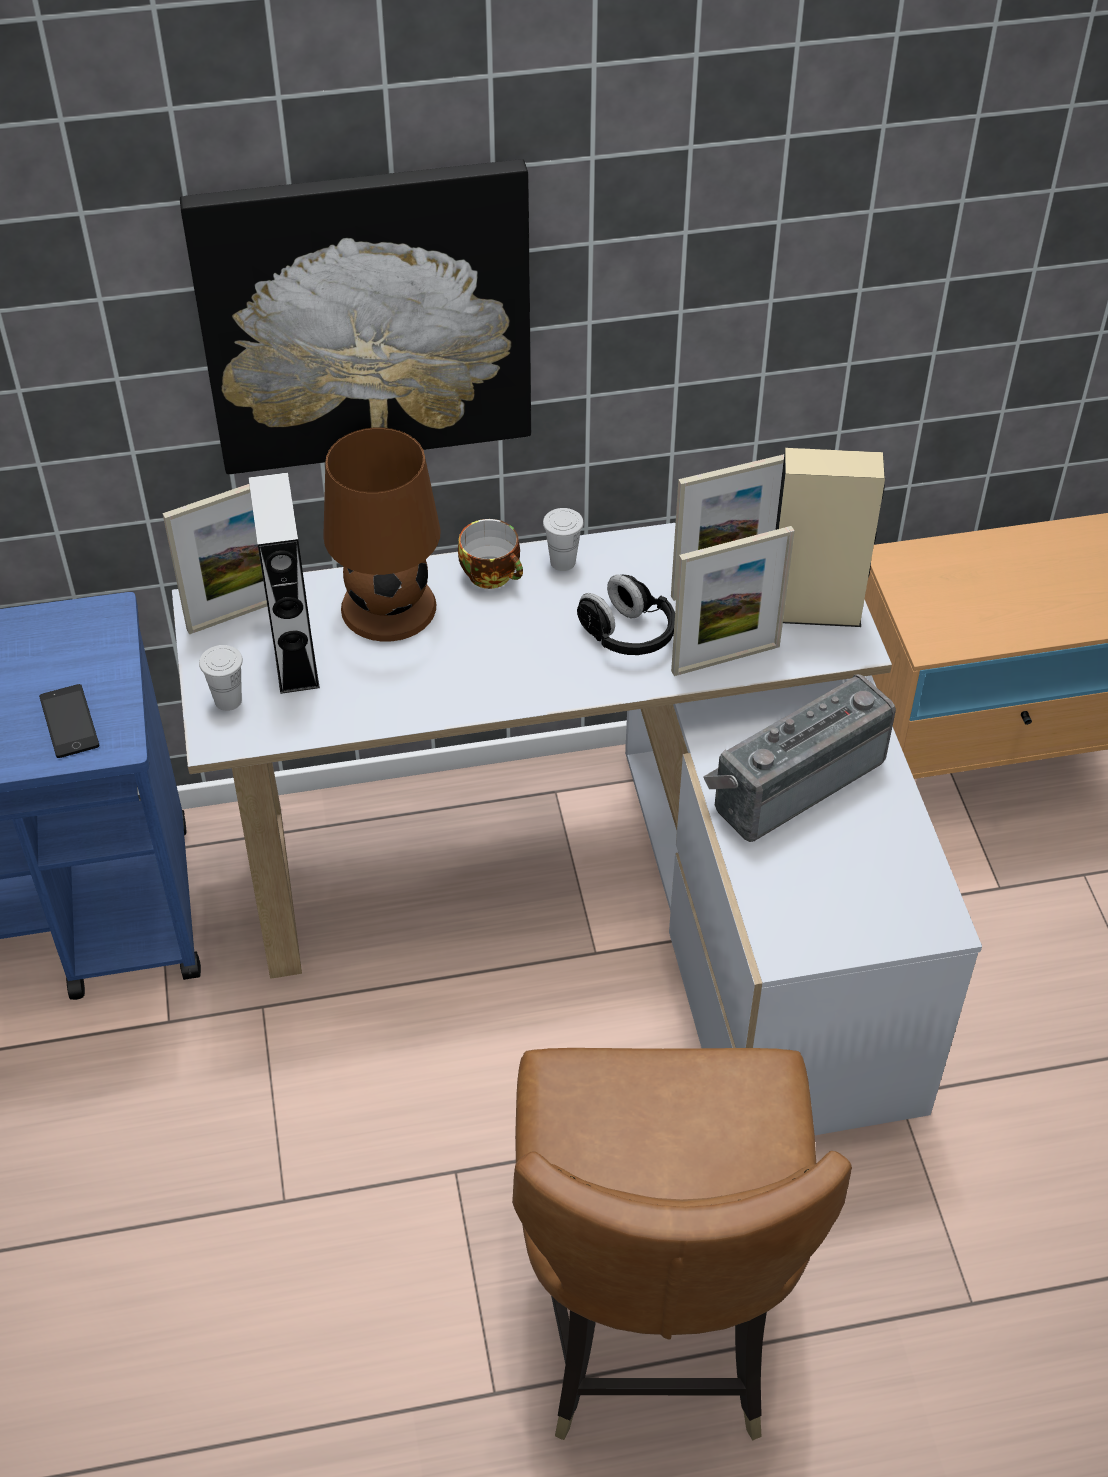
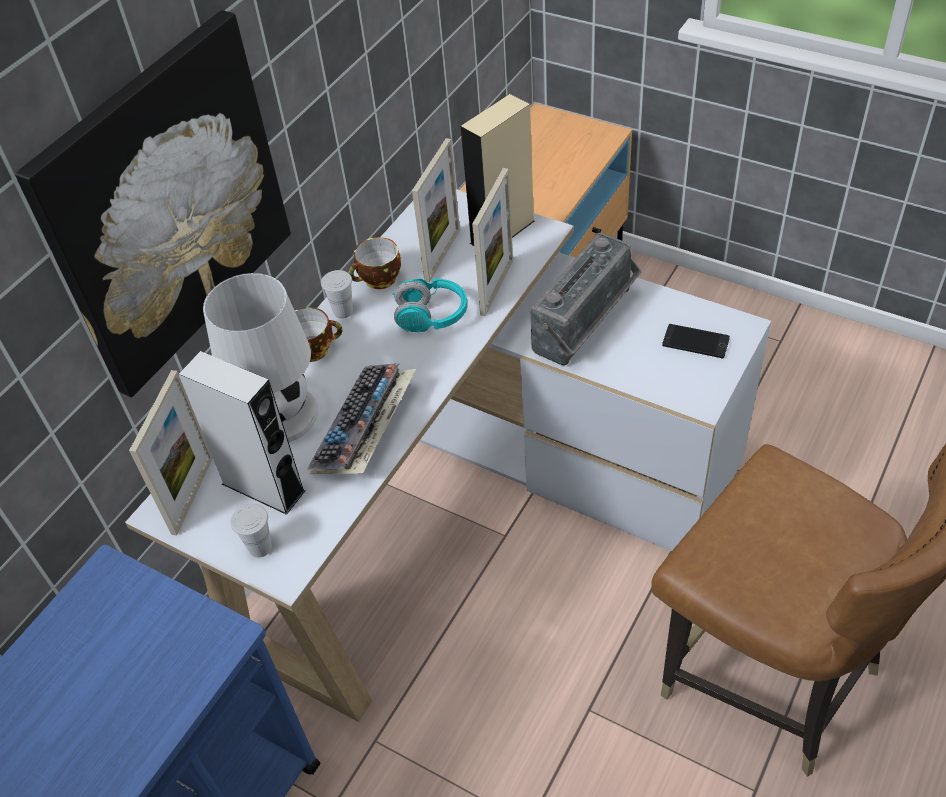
camera: 45 degrees left, 0 degrees up
phone [39,684,100,758] -> phone moved to [662,324,730,358]
brown table lamp [323,427,441,642] -> white table lamp [203,273,318,442]
black headphones [577,574,675,655] -> turquoise headphones [393,278,467,332]
radio [703,674,896,842] -> radio turned 150 degrees counterclockwise [530,233,641,365]
none -> keyboard [307,363,417,474]
none -> cup [349,237,401,289]

